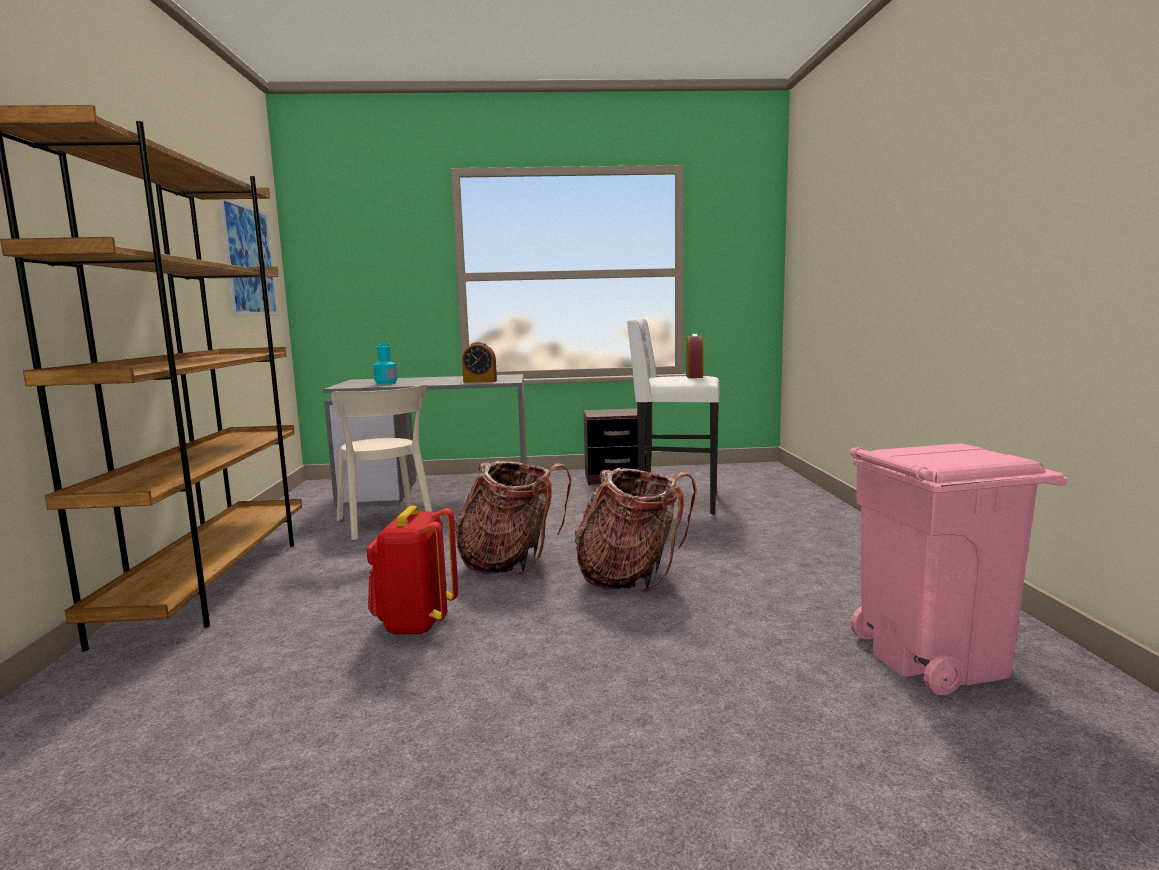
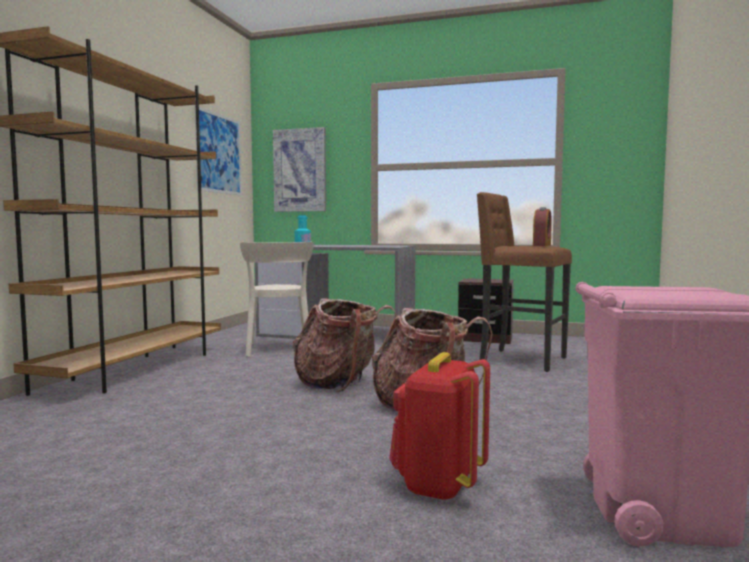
camera: 20 degrees right, 5 degrees down
red backpack [366,506,458,635] -> red backpack moved to [389,352,490,501]
alarm clock [462,342,497,383] -> none
white stool [627,318,720,515] -> brown stool [477,192,572,372]
none -> picture [273,127,326,212]

